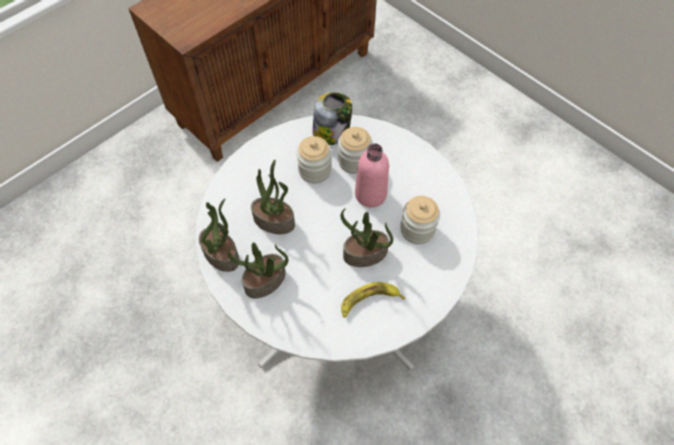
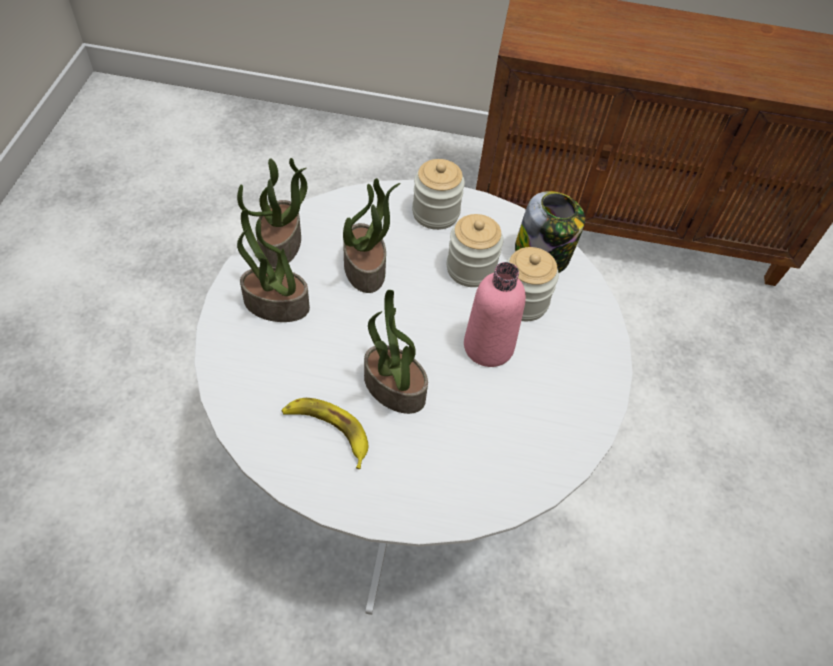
camera: 50 degrees right, 5 degrees down
jar [400,196,440,244] -> jar moved to [412,159,465,230]

